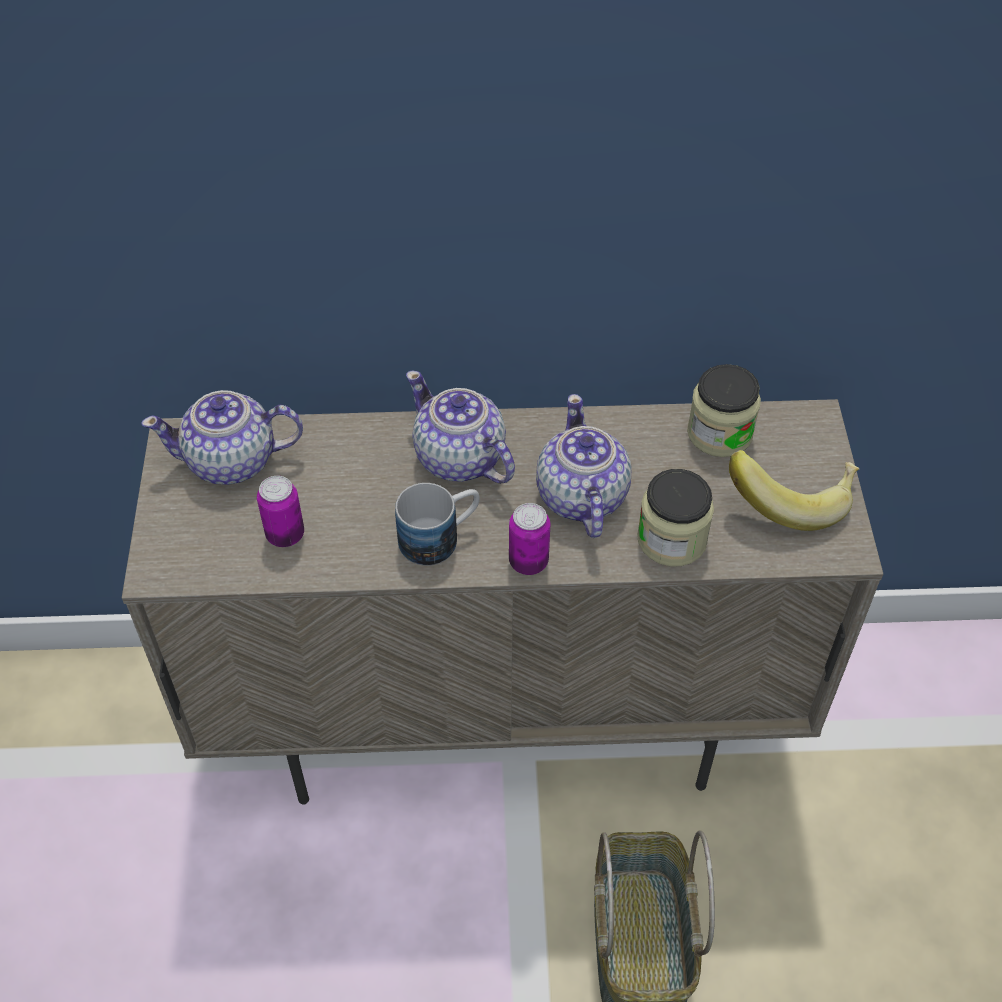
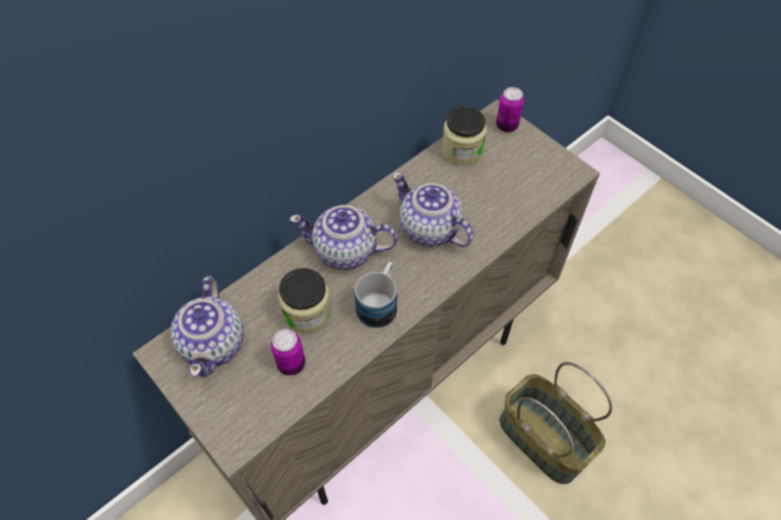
camera: 40 degrees left, 5 degrees up
teapot [141,390,303,485] -> teapot turned 45 degrees counterclockwise [171,276,244,377]
can [509,503,550,575] -> can moved to [496,87,524,132]
jar [637,469,714,566] -> jar moved to [278,268,332,334]
banana [729,450,859,531] -> none

